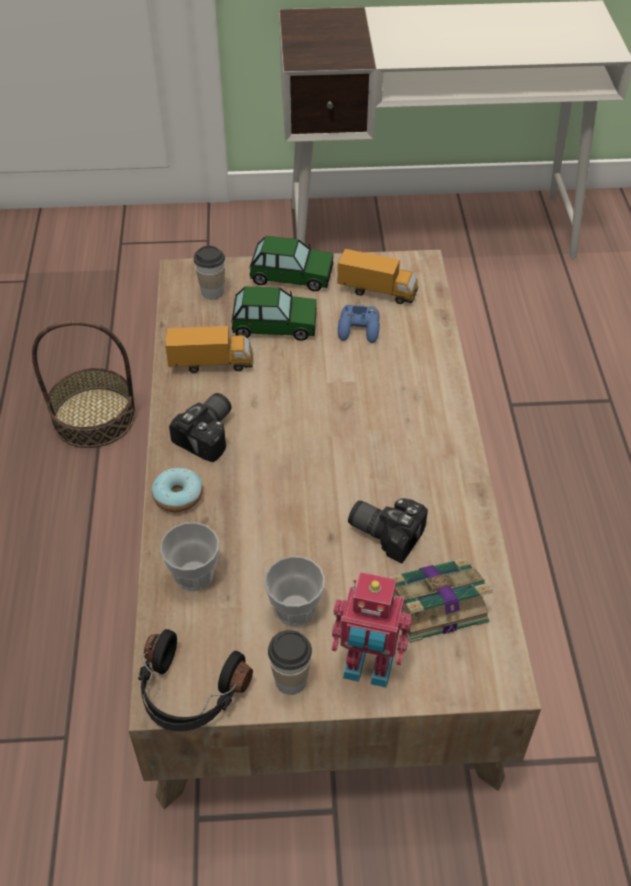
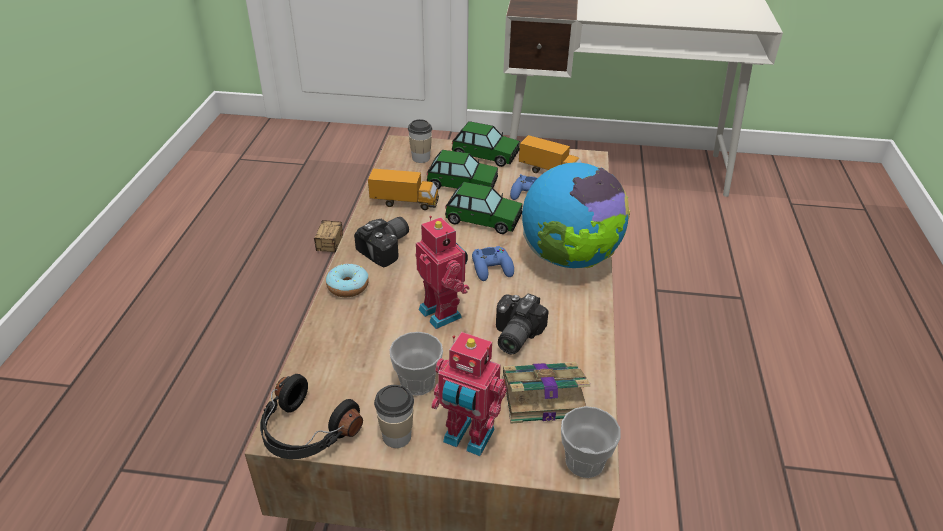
camera: 10 degrees right, 10 degrees down
basket [32,320,135,448] -> storage box [314,220,343,252]
cup [160,522,219,591] -> cup moved to [561,406,621,478]
camera [348,498,428,564] -> camera turned 105 degrees counterclockwise [496,293,549,354]
none -> toy robot [415,216,470,329]
none -> toy car [445,182,523,234]
none -> blue game controller [472,246,514,281]
none -> globe [522,163,630,268]

